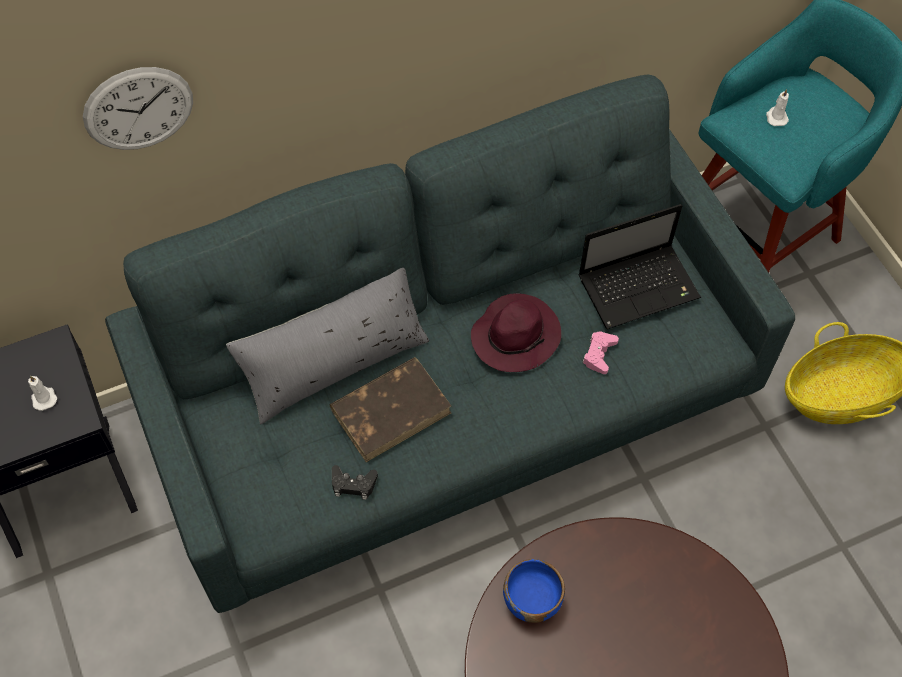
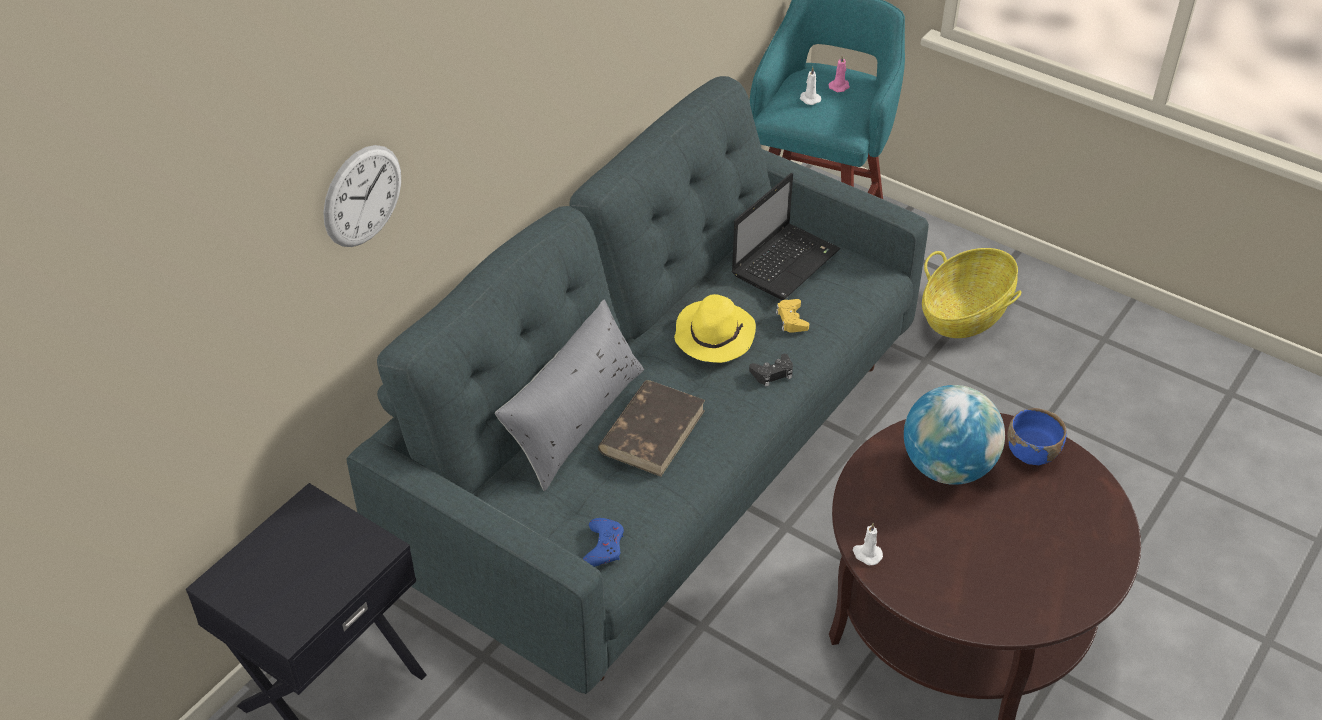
camera: 30 degrees left, 15 degrees down
white candle [28,375,57,411] -> white candle moved to [853,523,883,565]
black game controller [332,465,378,500] -> black game controller moved to [749,354,793,387]
purple hat [471,293,561,372] -> yellow hat [674,294,756,363]
blue bowl [503,559,565,623] -> blue bowl moved to [1007,408,1067,465]
pink game controller [582,331,619,374] -> yellow game controller [776,299,809,333]
none -> blue game controller [583,518,624,567]
none -> pink candle [829,54,850,92]
none -> globe [904,385,1005,485]

